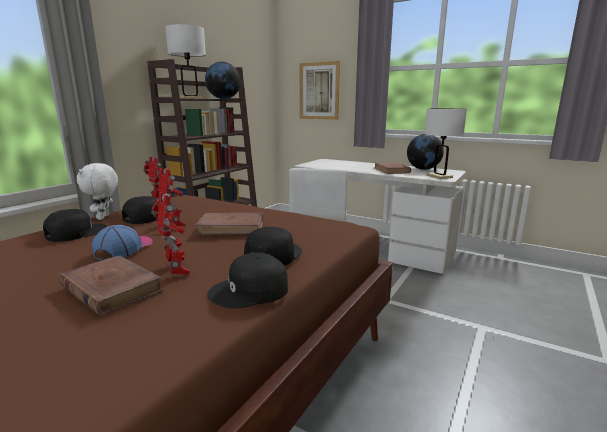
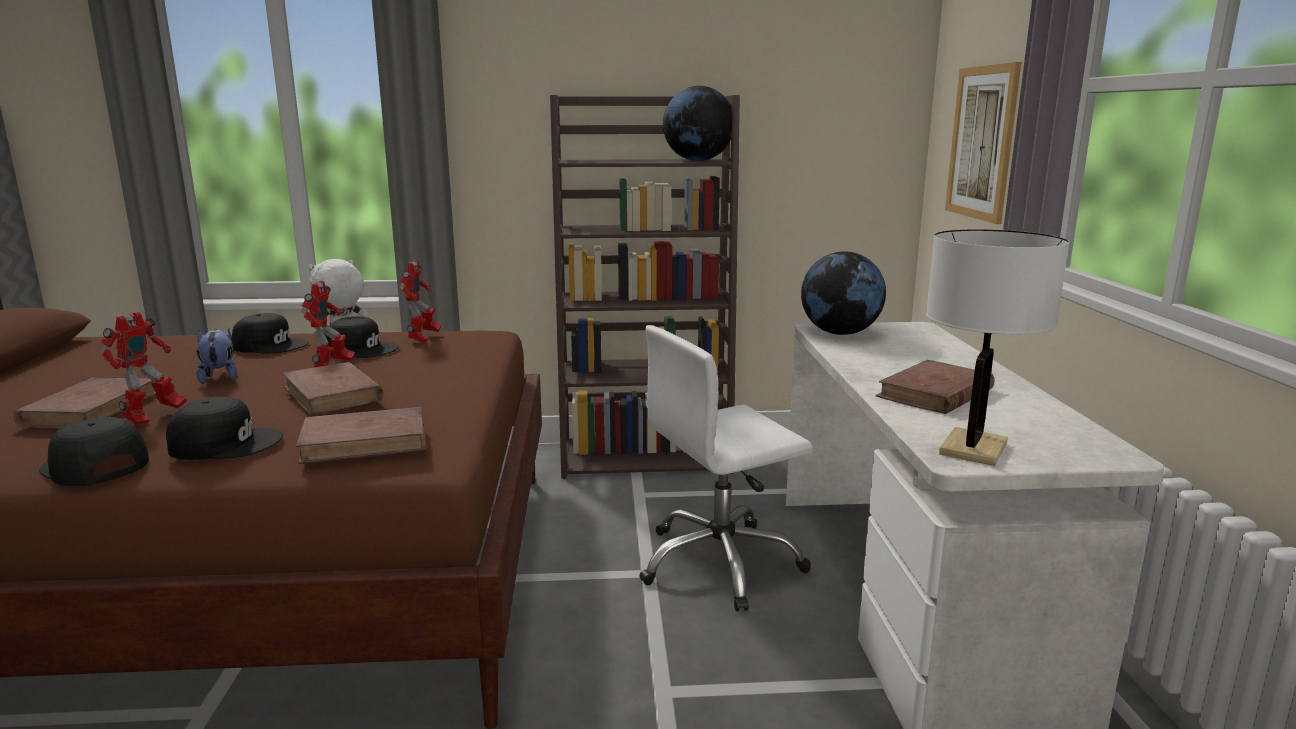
camera: 55 degrees right, 0 degrees up
cap [92,225,153,260] -> plush toy [196,329,237,384]
white table lamp [165,24,206,99] -> none
globe [407,134,444,170] -> globe moved to [801,251,886,335]
none -> brown book [296,407,427,464]

